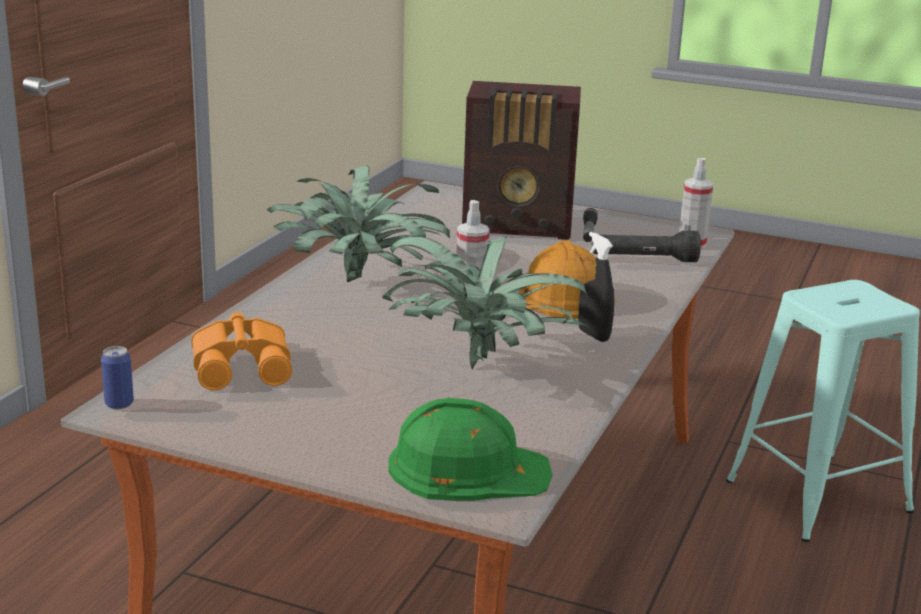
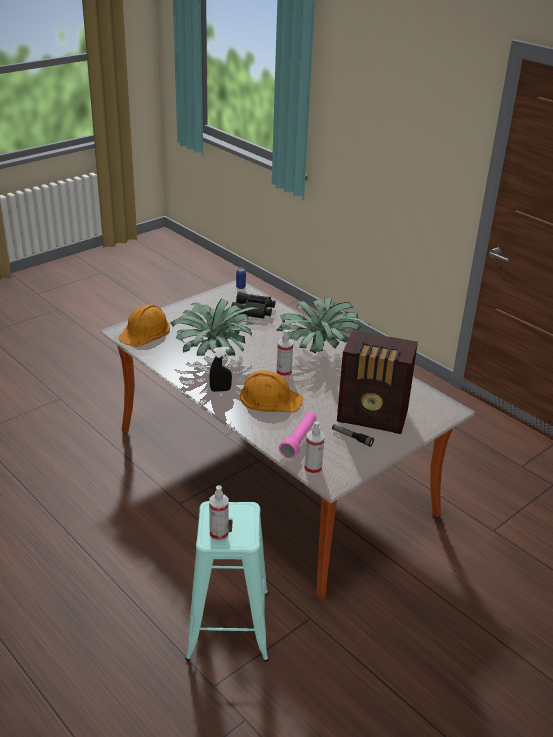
camera: 115 degrees right, 10 degrees up
orange binoculars [191,312,292,390] -> black binoculars [231,292,275,319]
green hard hat [388,398,553,501] -> orange hard hat [119,304,170,347]
radio [462,81,581,240] -> radio turned 105 degrees counterclockwise [337,330,418,434]
black flashlight [592,230,701,262] -> pink flashlight [279,412,317,459]
none -> spray bottle [209,485,229,541]

